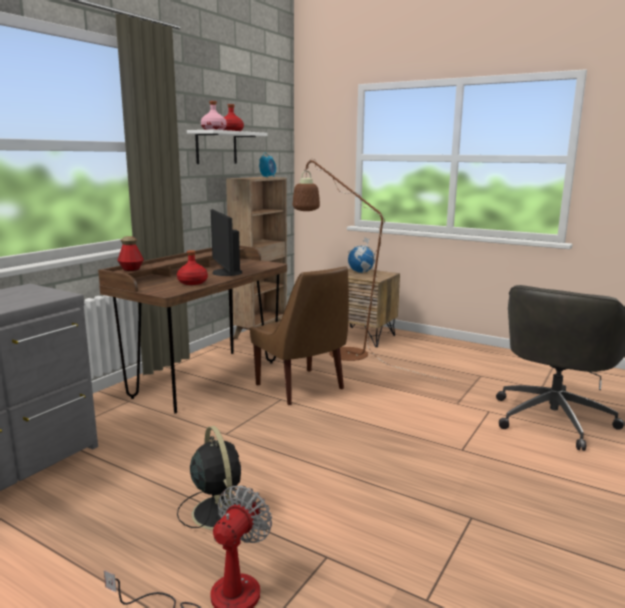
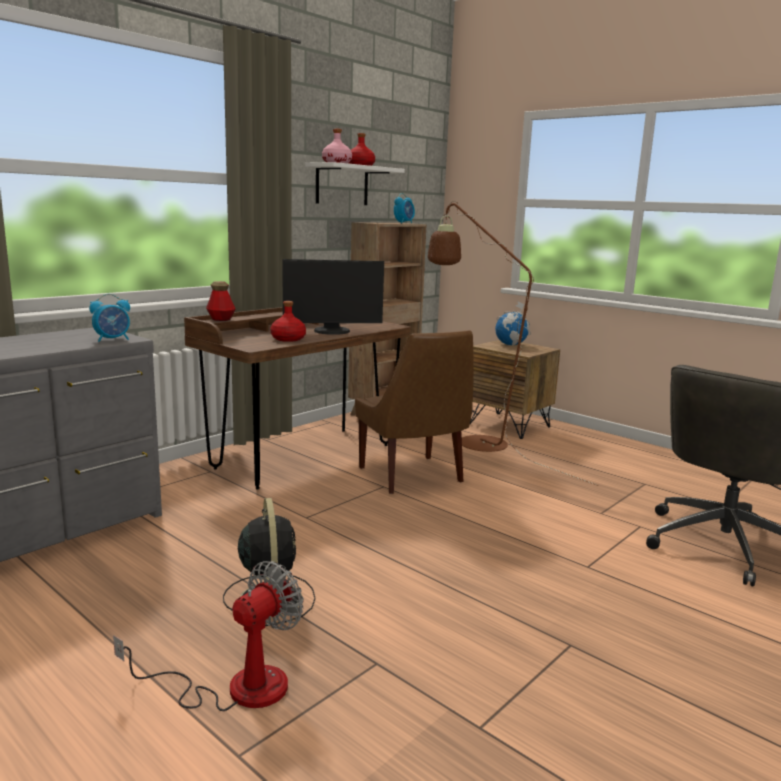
camera: 10 degrees right, 0 degrees up
monitor [211,209,242,276] -> monitor turned 90 degrees counterclockwise [282,259,384,335]
none -> alarm clock [89,294,130,342]

